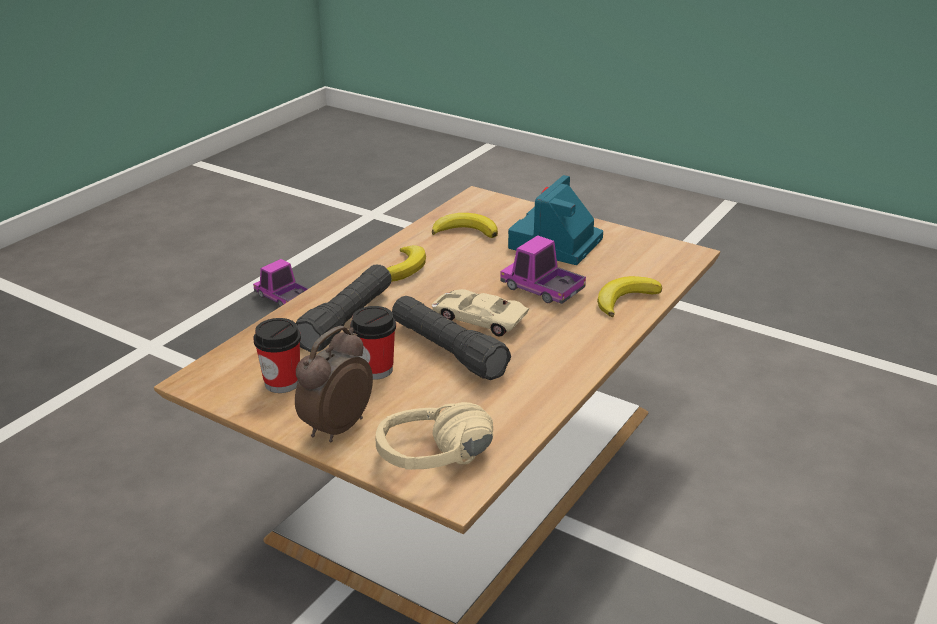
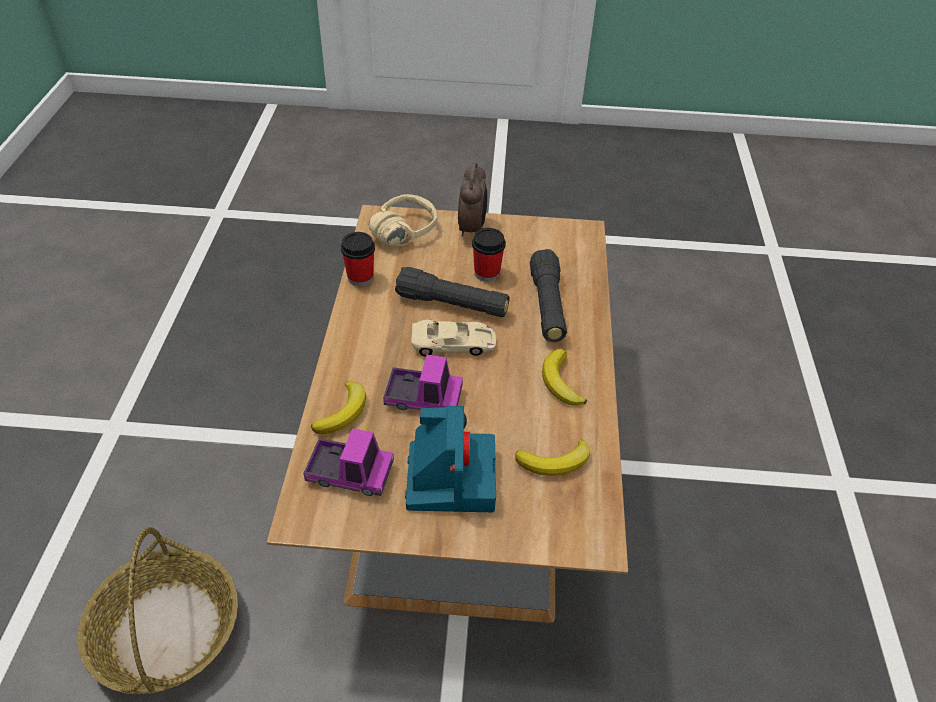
camera: 150 degrees right, 15 degrees up
toy truck [253,259,309,307] -> toy truck moved to [303,428,394,496]
cup [253,318,301,393] -> cup moved to [341,232,375,286]
none -> basket [78,527,238,694]

